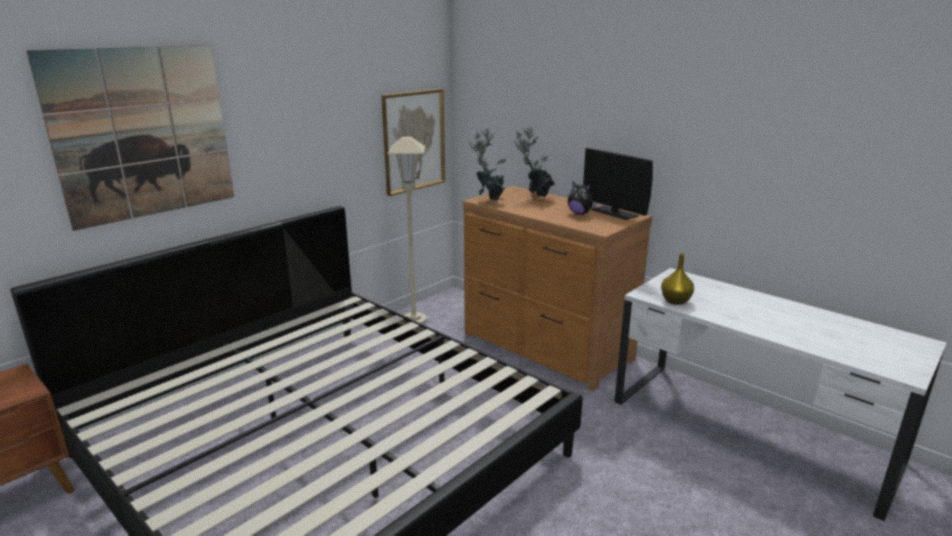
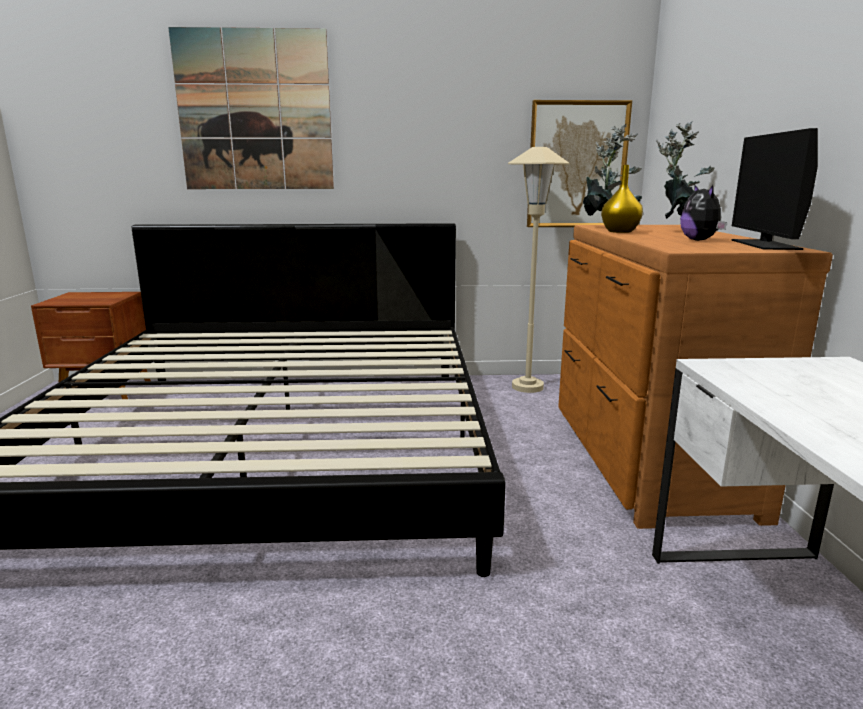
camera: 45 degrees right, 5 degrees down
yellow vase [661,253,694,305] -> yellow vase moved to [601,165,643,233]

